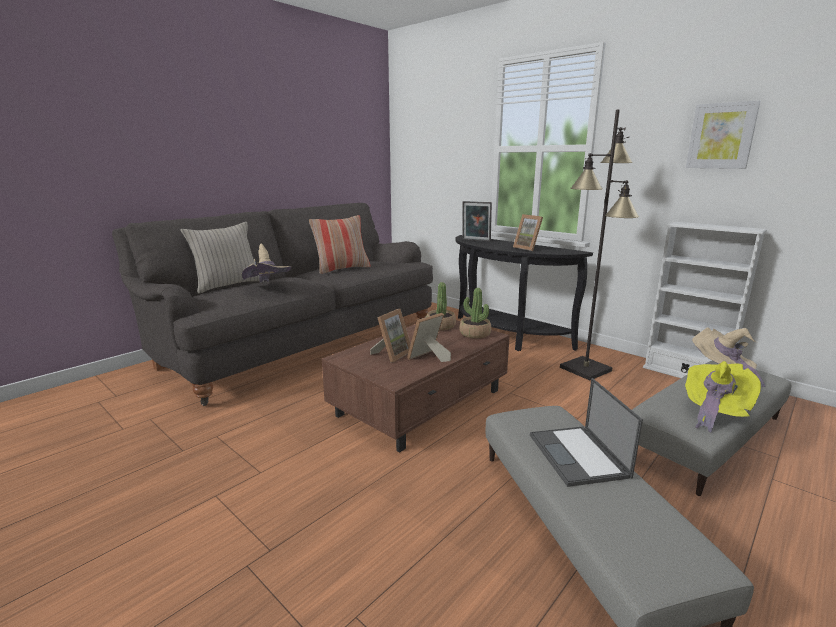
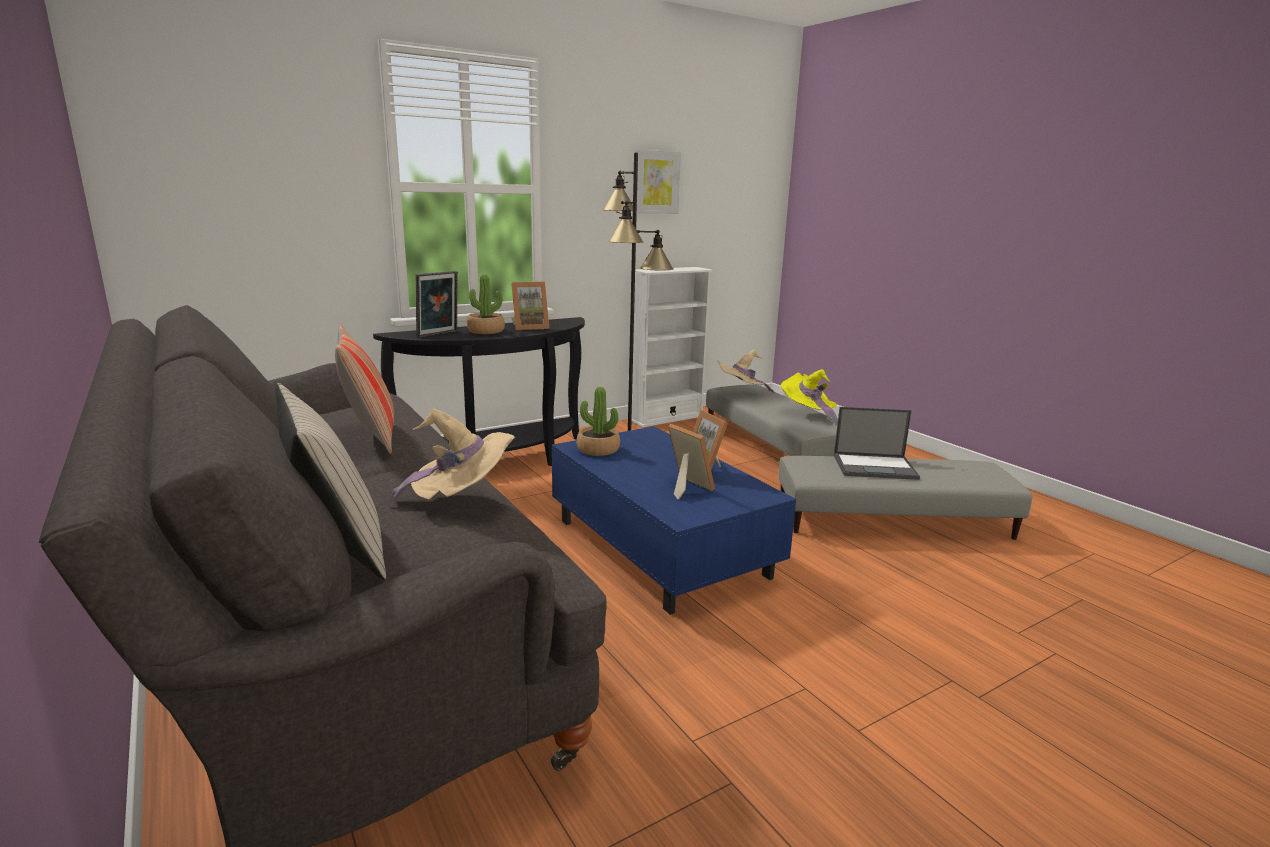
camera: 75 degrees left, 0 degrees up
brown coffee table [322,320,510,453] -> blue coffee table [552,426,796,615]
potted plant [459,288,491,338] -> potted plant moved to [467,274,505,334]

